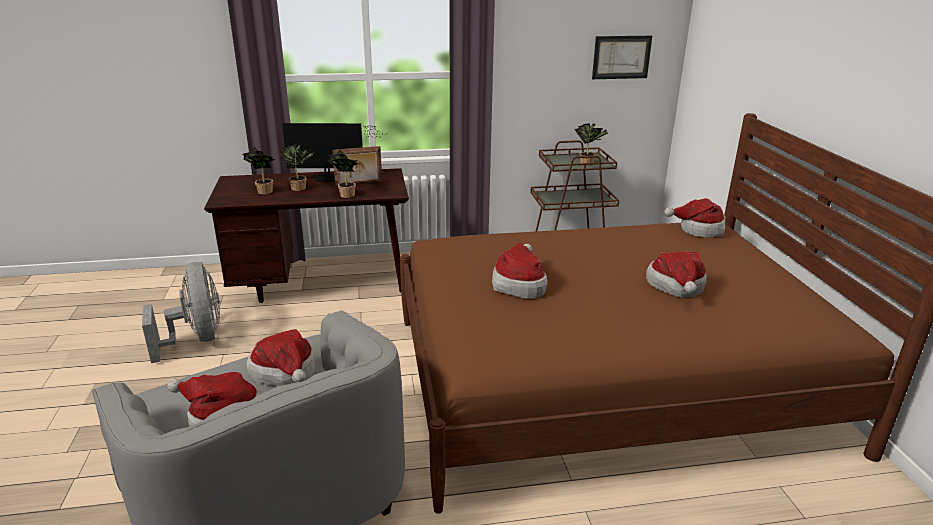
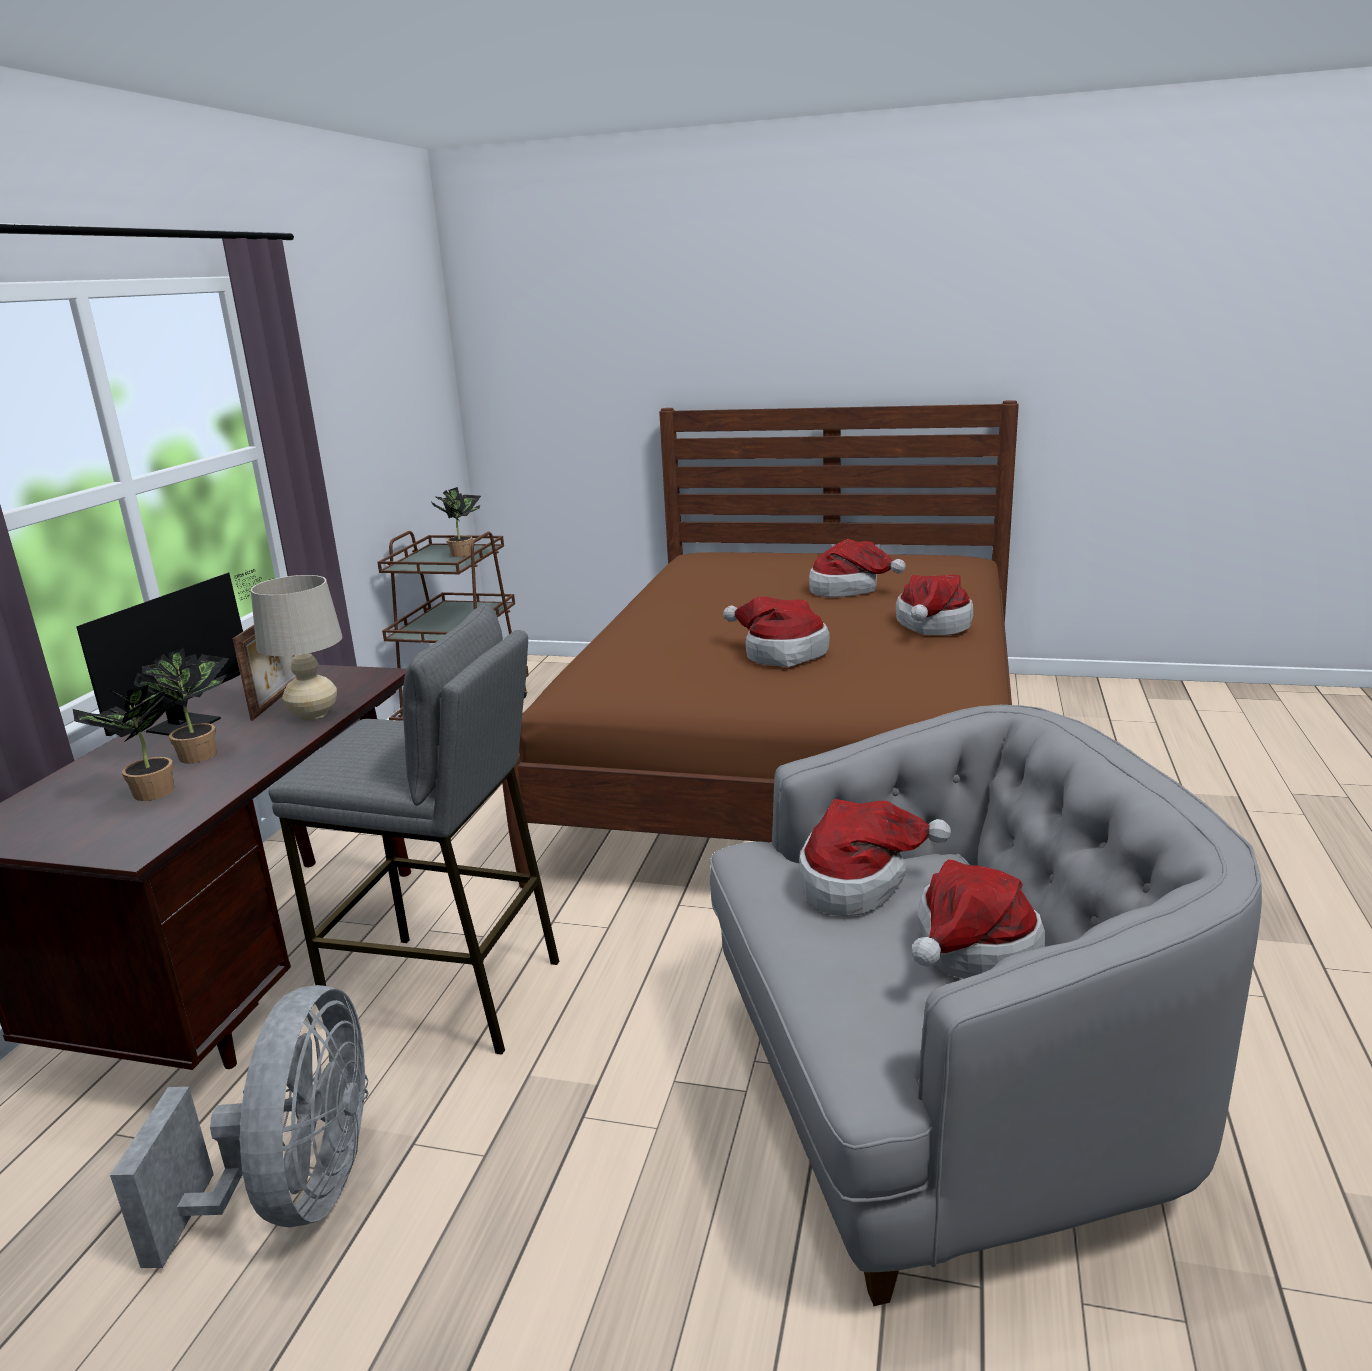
camera: 65 degrees left, 5 degrees down
grey fan [142,262,220,363] -> grey fan turned 90 degrees clockwise [110,985,368,1268]
potted plant [328,150,359,198] -> beige table lamp [251,575,342,720]
picture [592,36,652,79] -> none
hat [664,198,726,238] -> hat moved to [896,575,973,635]
none -> grey stool [269,604,559,1054]

